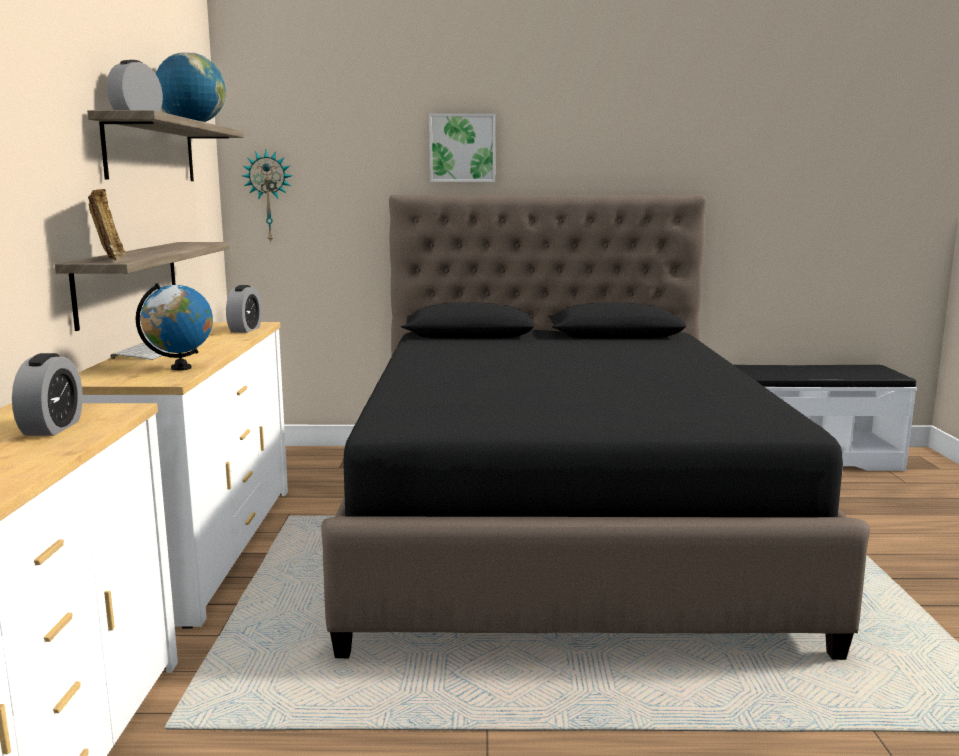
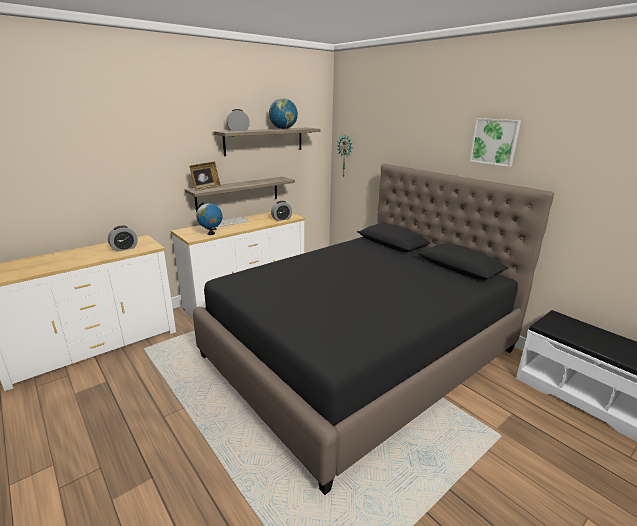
camera: 50 degrees right, 10 degrees up
picture [429,114,496,182] -> picture moved to [470,118,521,167]

